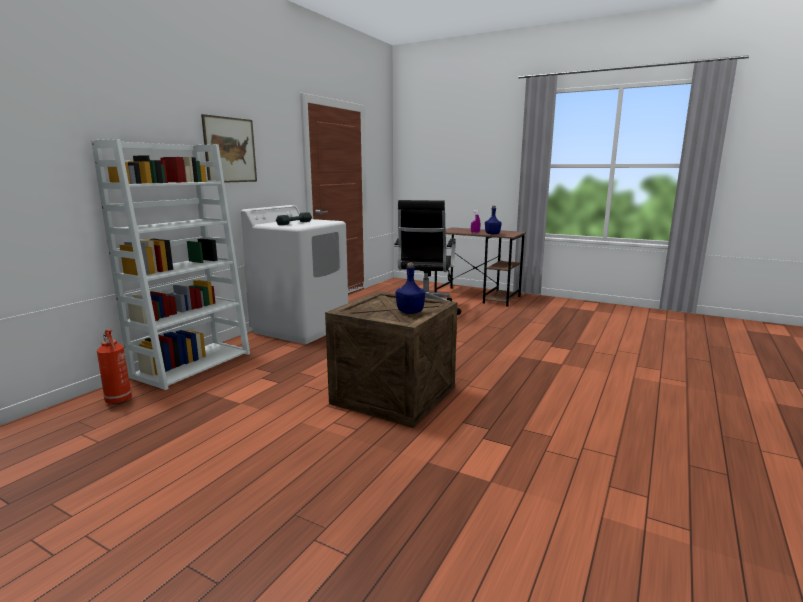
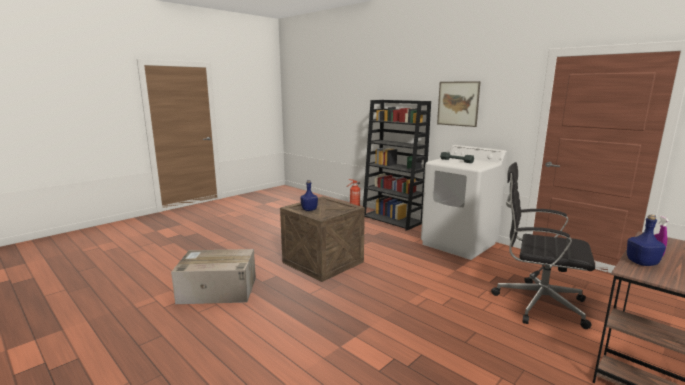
camera: 105 degrees right, 0 degrees up
white bookcase [91,139,250,390] -> black bookcase [363,100,431,231]
none -> cardboard box [171,249,256,304]

